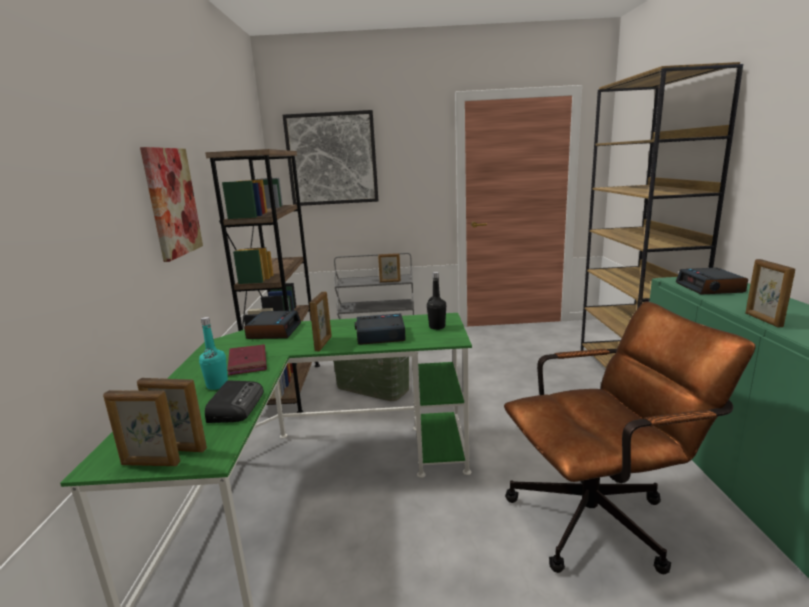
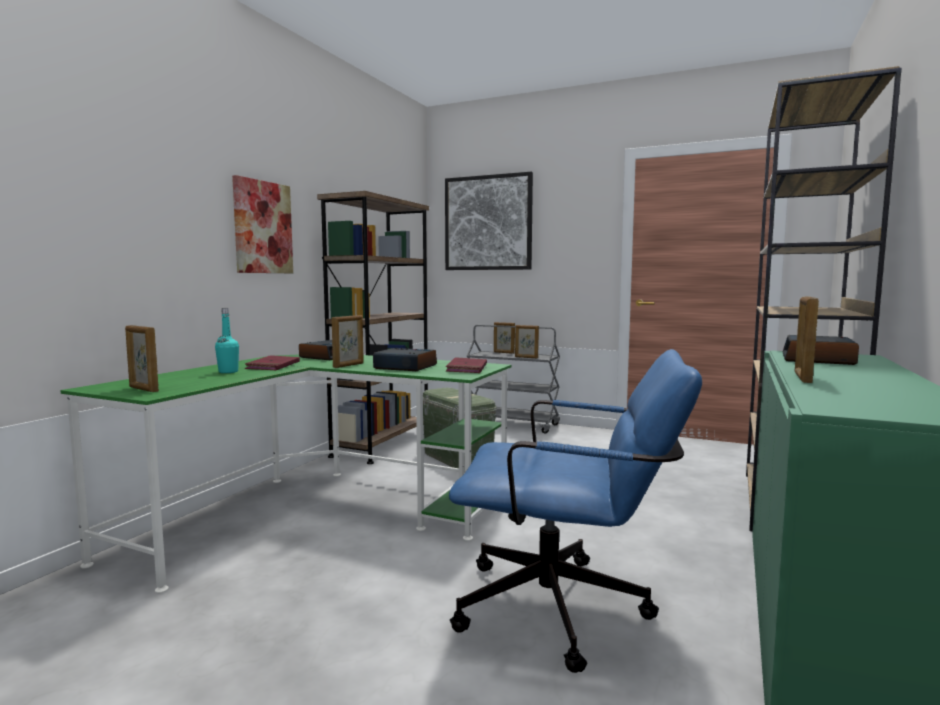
camera: 25 degrees right, 10 degrees down
picture frame [103,390,180,466] -> picture frame moved to [494,322,515,354]
radio [205,380,264,423] -> none
black bottle [427,272,446,330] -> red book [446,357,487,373]
brown office chair [504,301,756,574] -> blue office chair [449,349,702,673]

